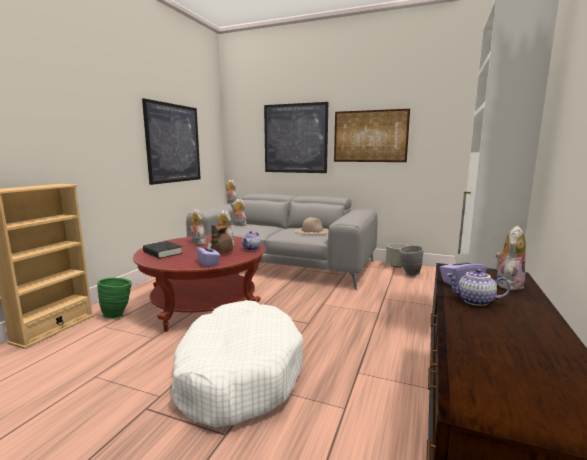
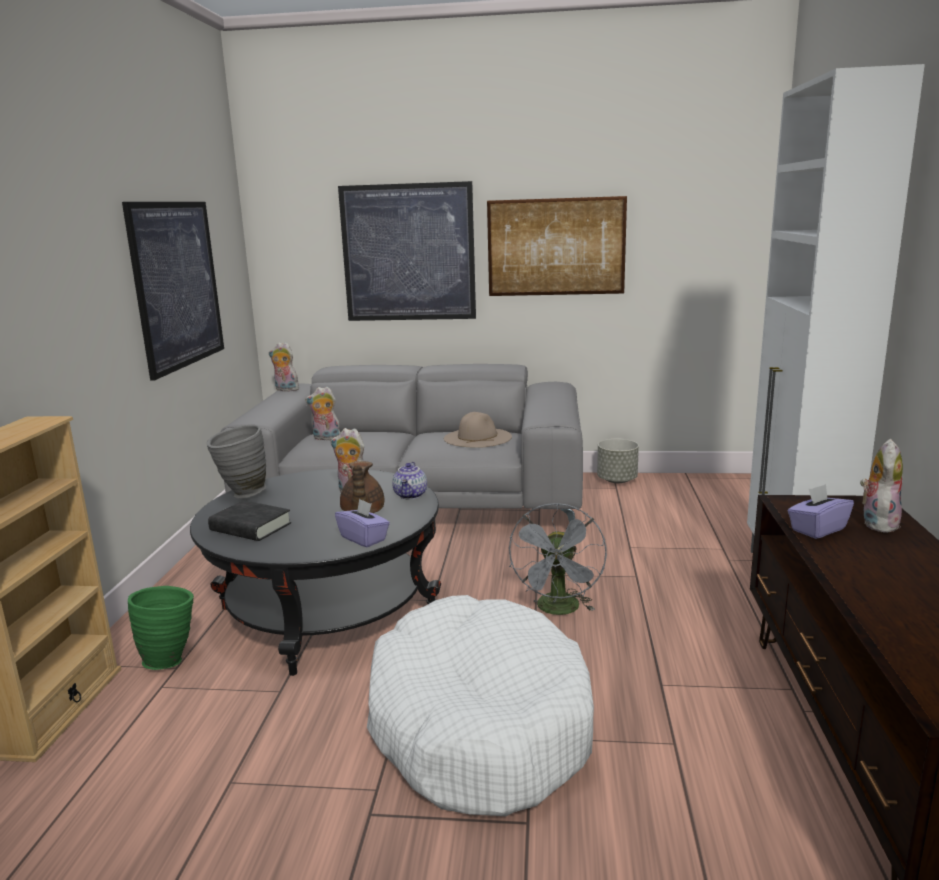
camera: 15 degrees left, 5 degrees up
red coffee table [133,235,265,332] -> black coffee table [190,469,441,676]
plush toy [190,209,207,245] -> none
grey vase [399,246,423,276] -> grey vase moved to [207,424,266,498]
teapot [446,268,510,306] -> none
none -> grey fan [509,503,607,615]

